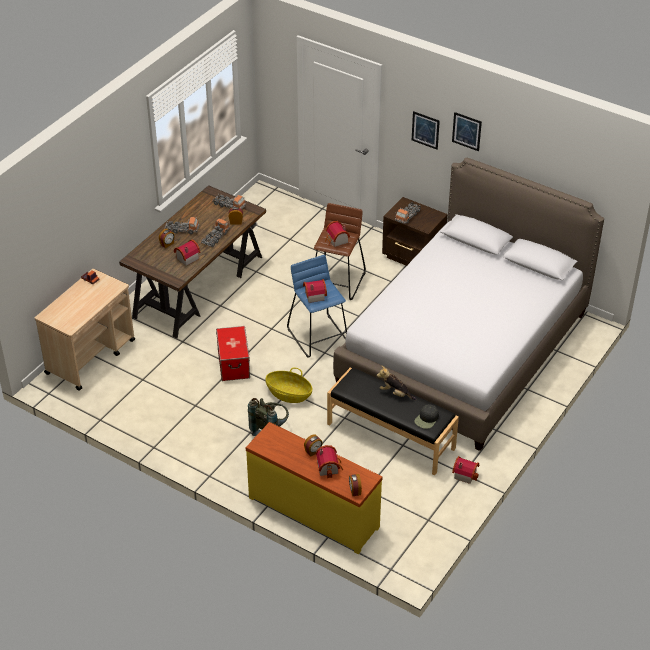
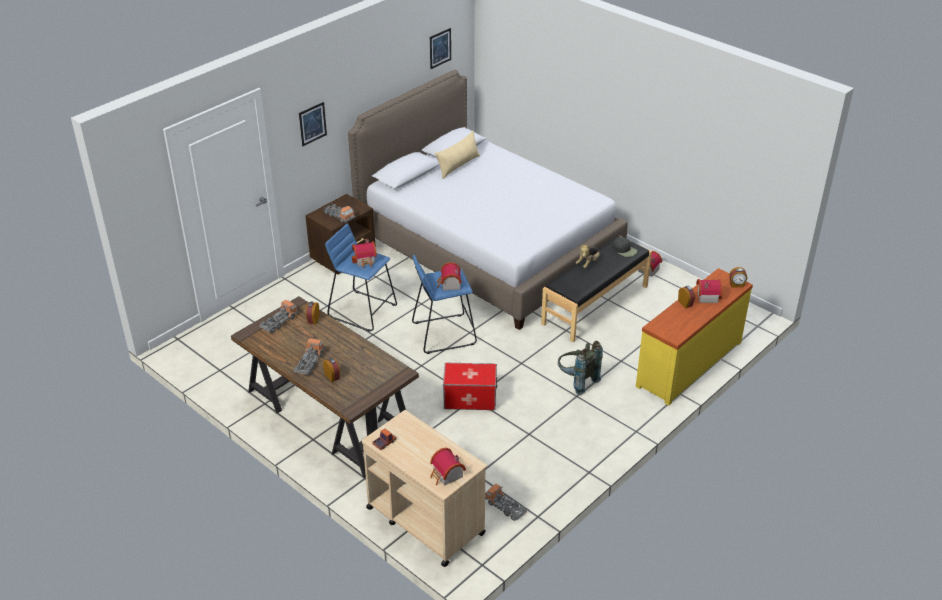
camera: 80 degrees left, 5 degrees down
toy house [174,239,201,266] -> toy house moved to [430,448,466,486]
toy truck [201,219,230,247] -> toy truck moved to [485,483,527,521]
basket [265,367,312,403] -> none
brown stool [314,203,366,300] -> blue stool [325,224,397,332]
picture [452,112,482,151] -> picture moved to [430,28,451,69]
none -> beige pillow [435,131,480,179]

